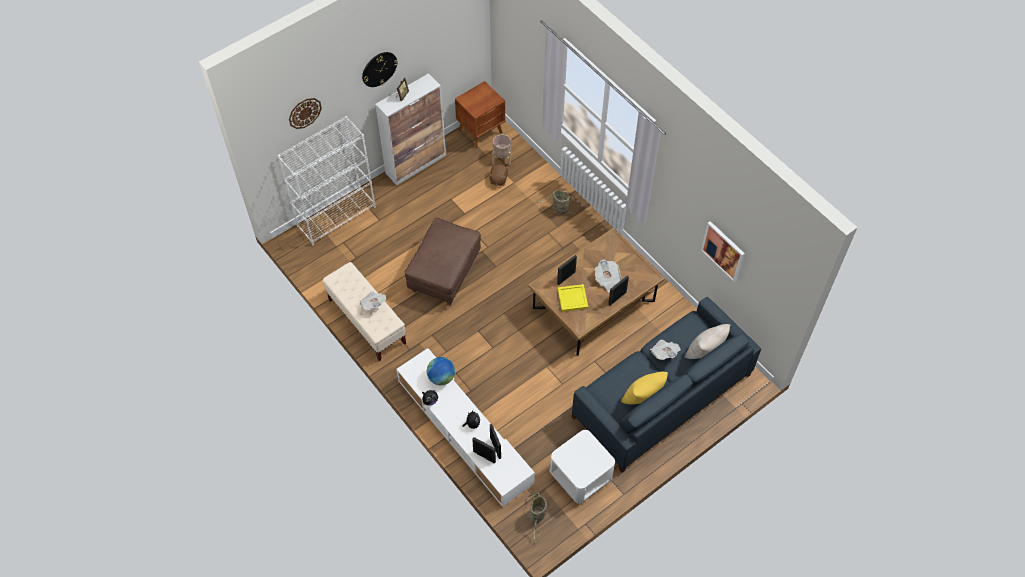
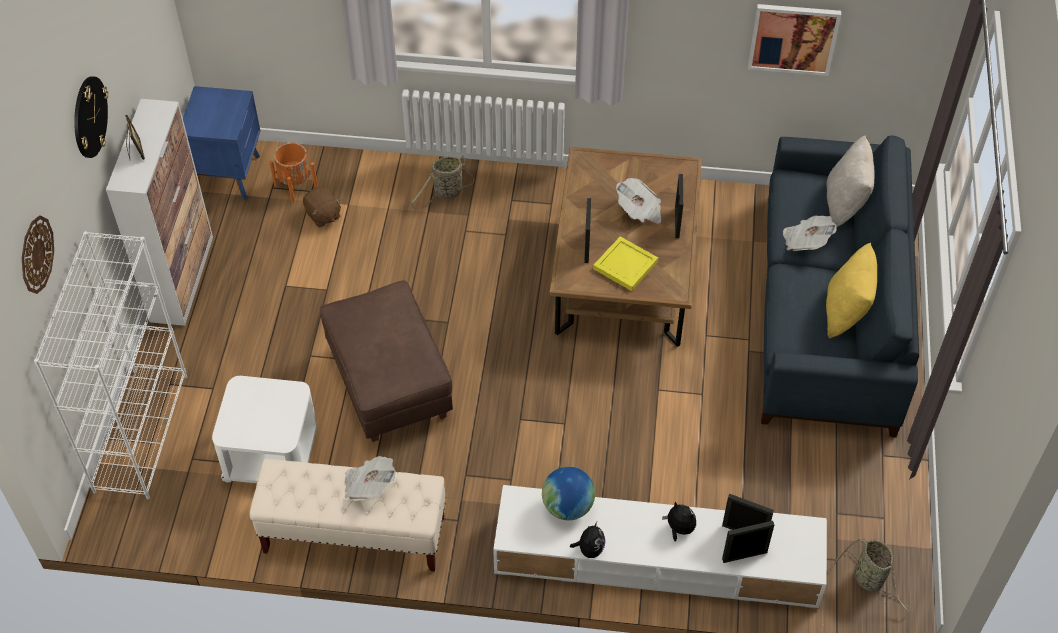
camera: 45 degrees left, 5 degrees down
brown nightstand [455,81,505,148] -> blue nightstand [183,86,261,200]
beige planter [492,134,512,165] -> orange planter [270,142,318,203]
white side table [549,430,615,504] -> white side table moved to [212,376,317,483]

